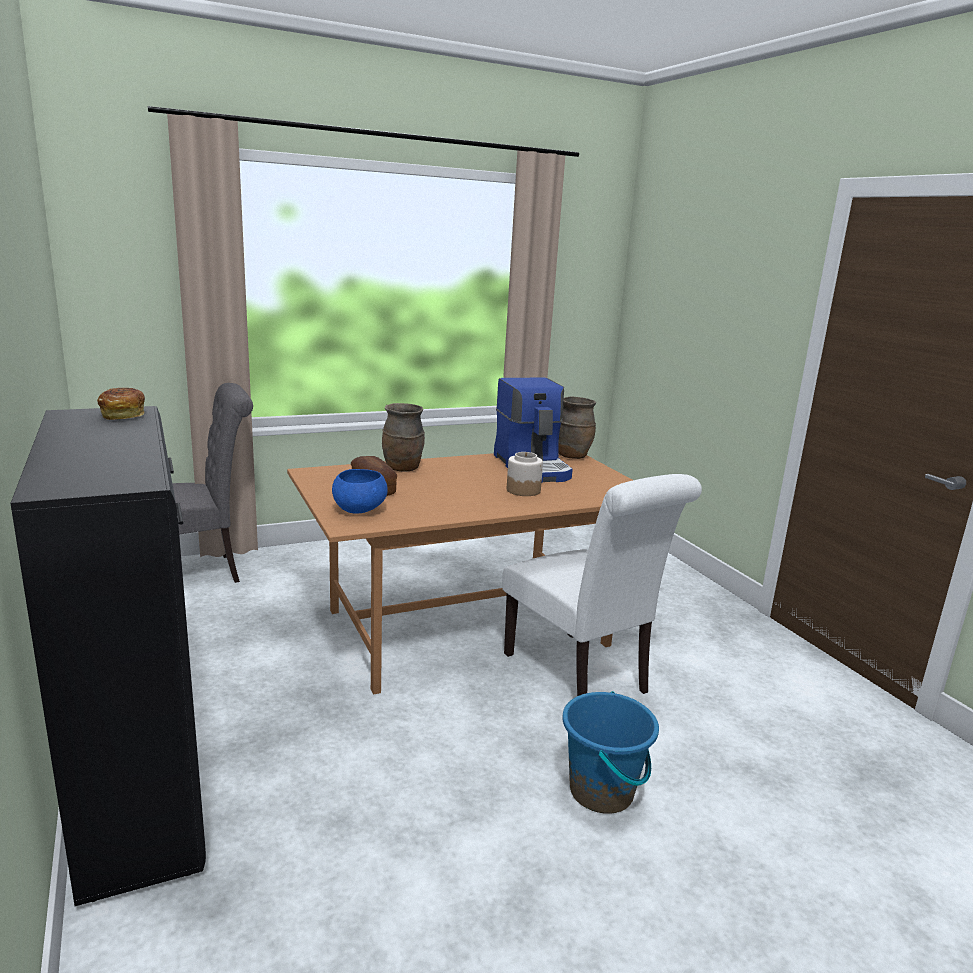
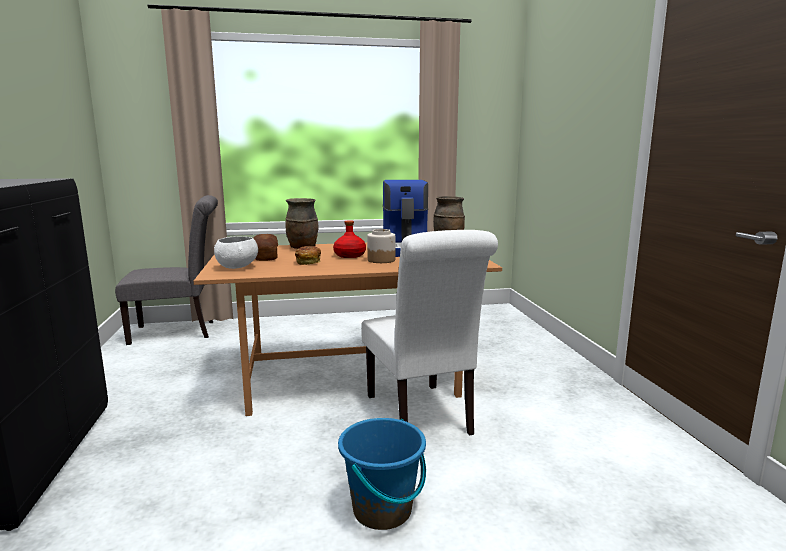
camera: 15 degrees right, 5 degrees down
bread [97,388,145,420] -> bread moved to [295,246,321,265]
blue bowl [332,469,388,514] -> white bowl [214,236,258,269]
none -> red bottle [333,220,366,258]

